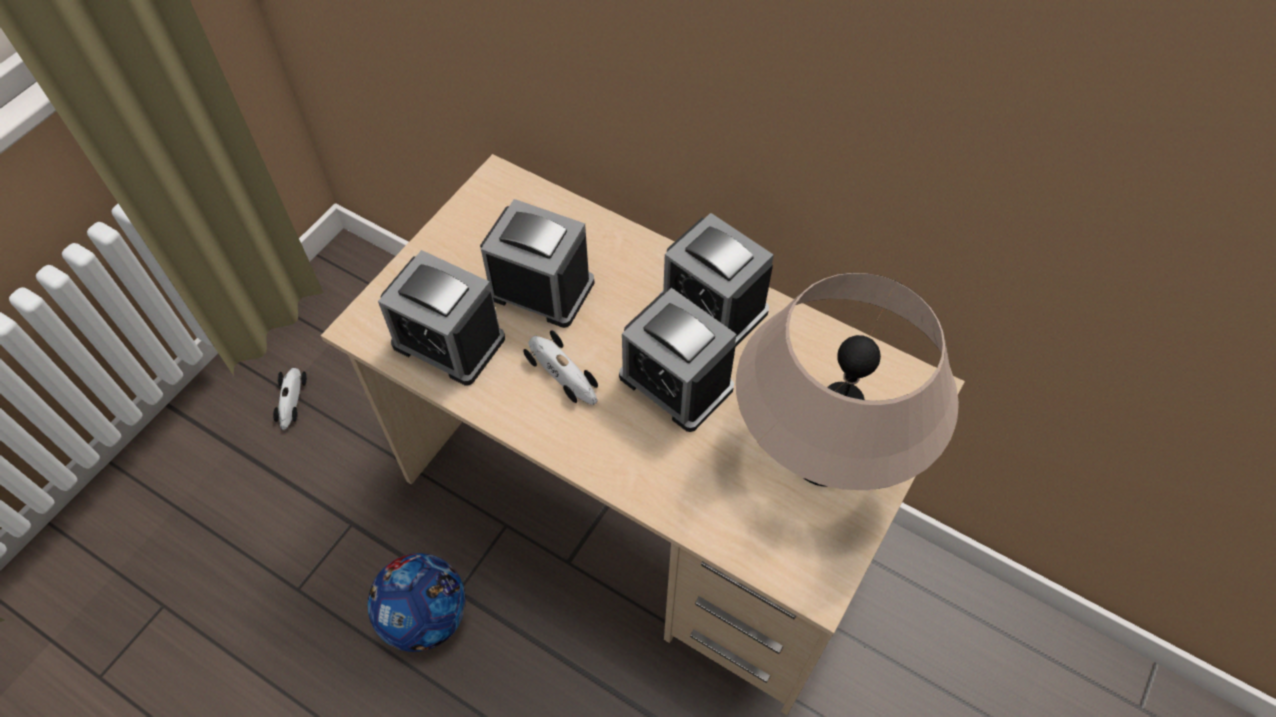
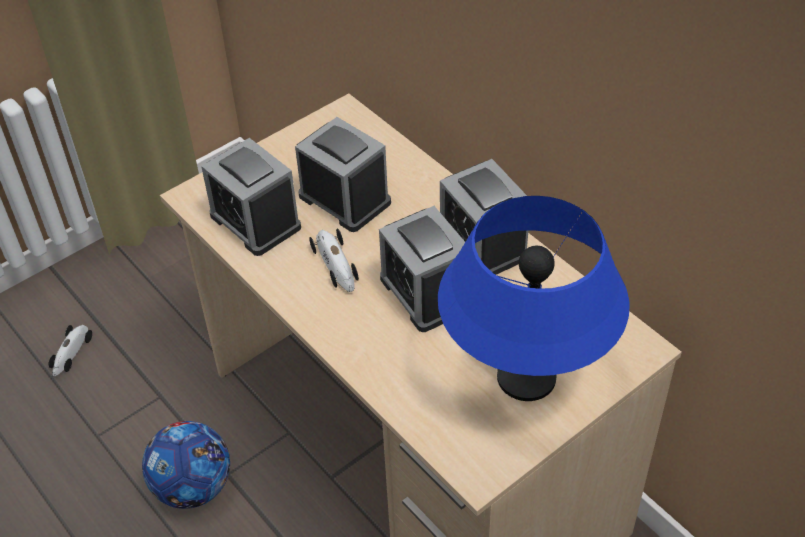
camera: 20 degrees right, 10 degrees down
toy car [273,368,307,430] -> toy car moved to [49,325,92,377]
beige table lamp [736,272,959,490] -> blue table lamp [438,196,630,401]

